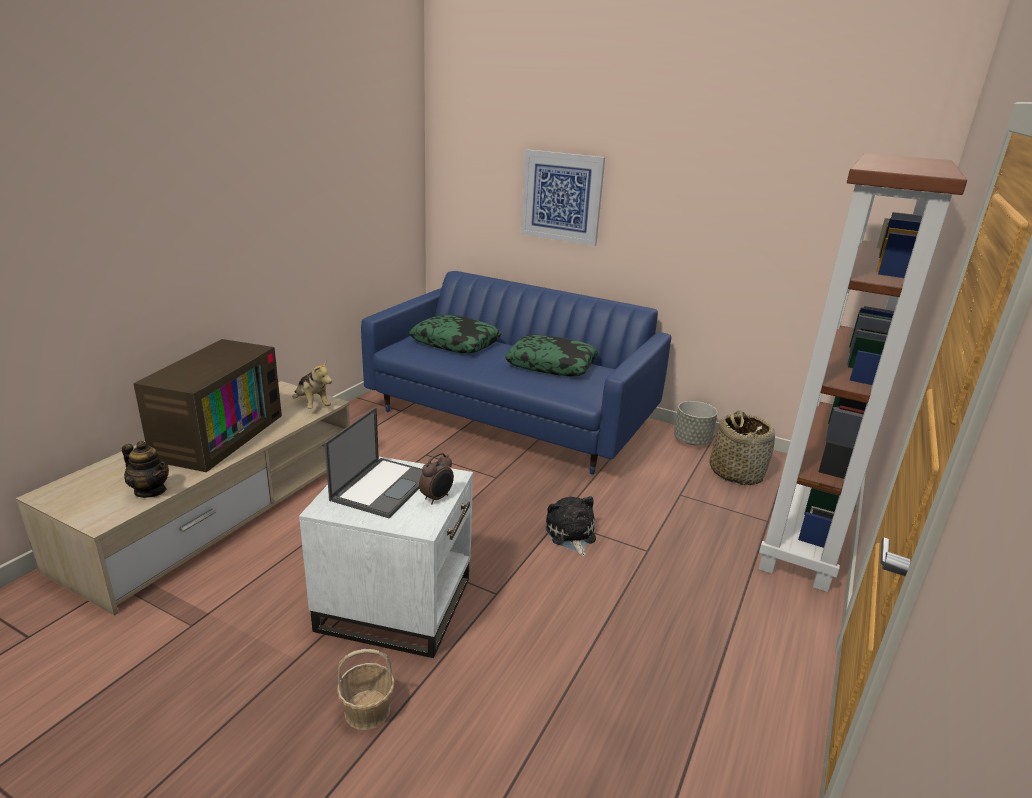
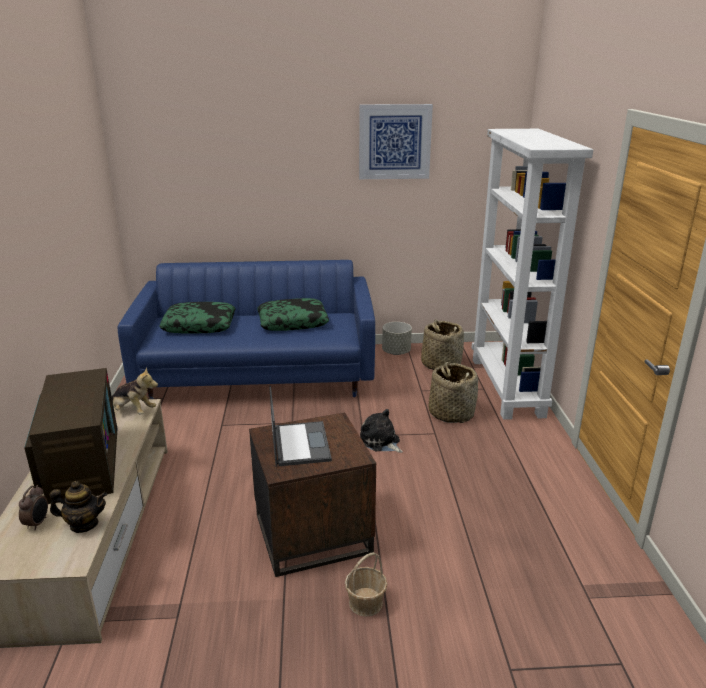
camera: 30 degrees left, 0 degrees up
white side table [299,457,473,658] -> brown side table [249,412,376,577]
alarm clock [419,453,454,504] -> alarm clock moved to [19,485,48,530]
picture [521,149,605,246] -> picture moved to [359,104,433,179]
brown bookcase [759,153,967,592] -> white bookcase [472,129,593,420]
none -> basket [429,362,478,423]

